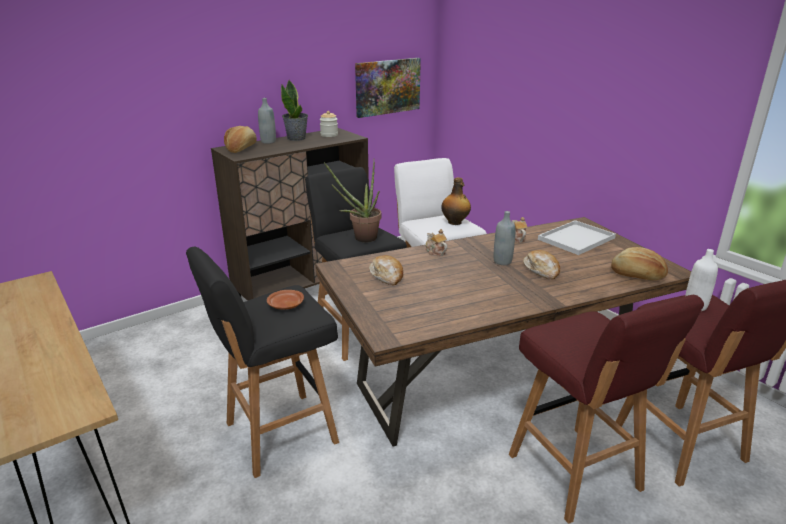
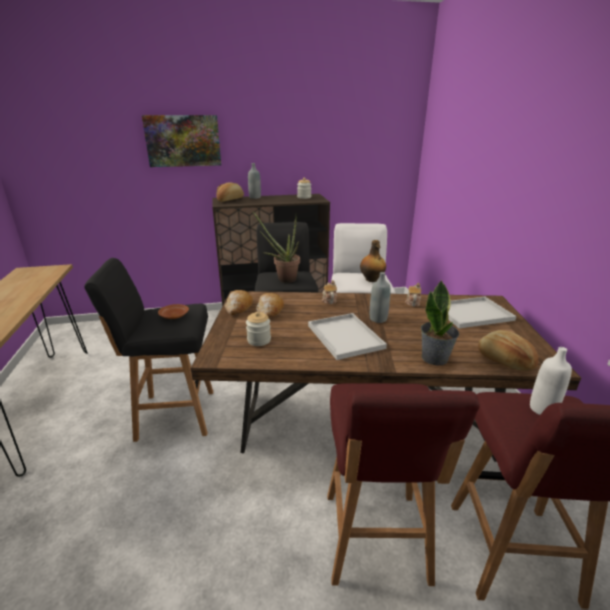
camera: 25 degrees right, 0 degrees up
potted plant [281,80,308,141] -> potted plant moved to [421,280,459,365]
picture [355,58,421,118] -> picture moved to [142,115,221,167]
bread [523,250,560,280] -> bread moved to [225,290,253,315]
none -> jar [246,311,271,346]
none -> white tray [308,313,387,360]

